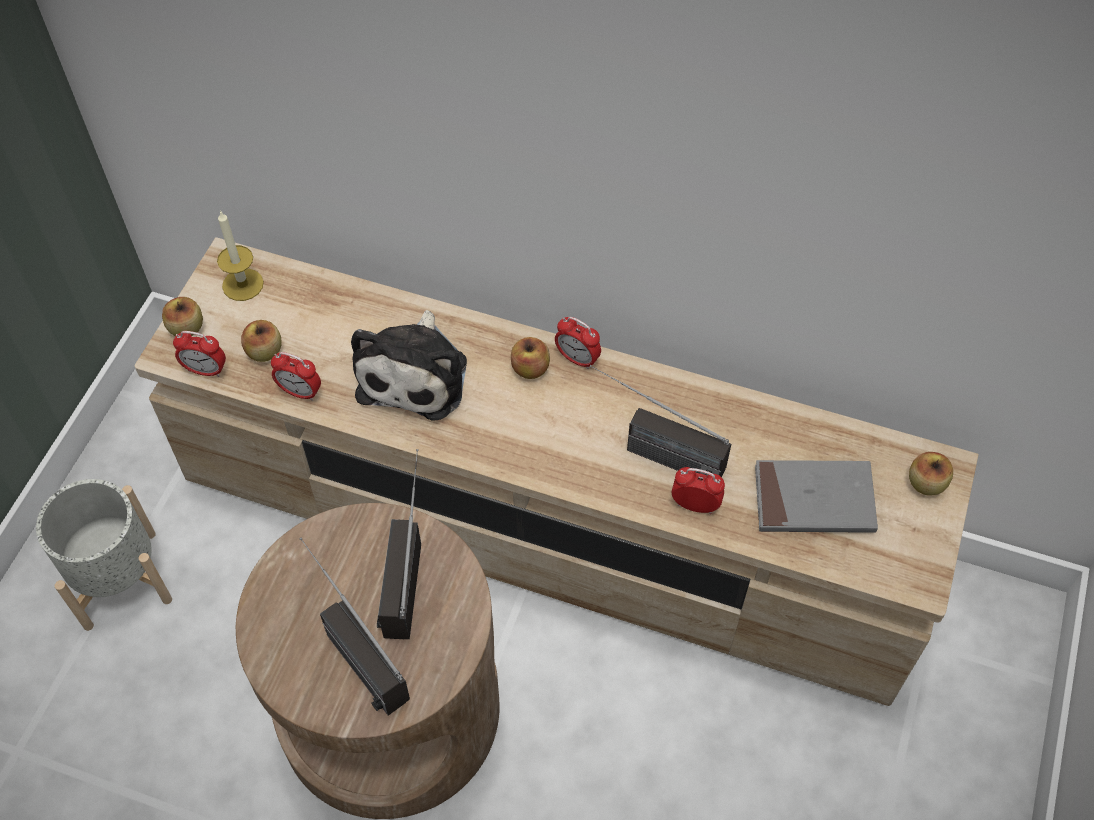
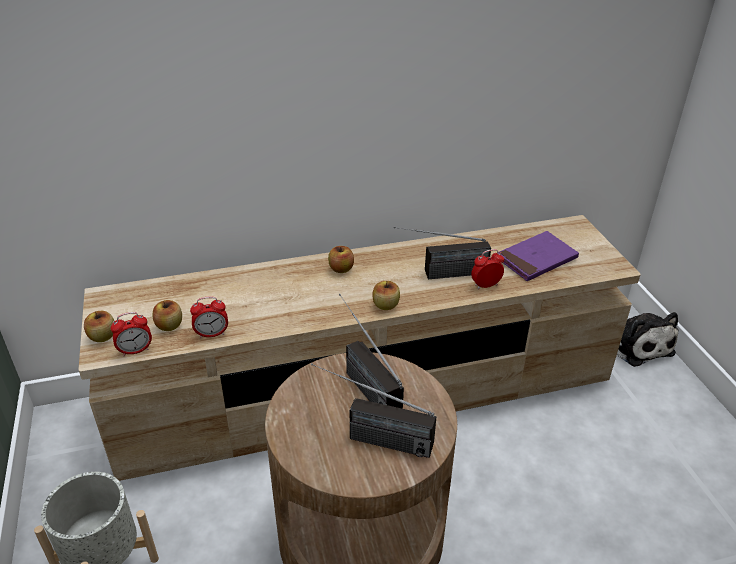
camera: 35 degrees left, 20 degrees down
candle [217,211,264,301] -> none
plush toy [351,310,467,421] -> plush toy moved to [617,312,679,367]
alarm clock [555,317,601,369] -> none
grey book [755,460,878,533] -> purple book [498,231,579,281]
apple [909,452,953,496] -> apple moved to [372,281,400,310]

